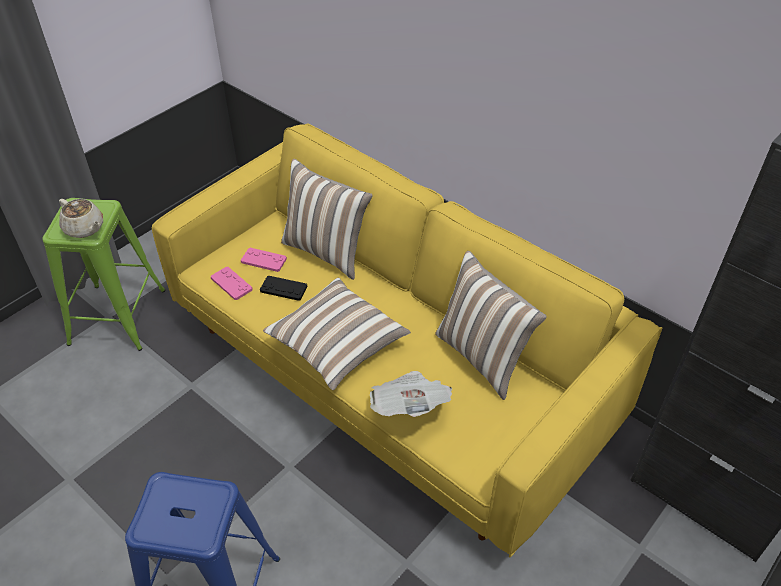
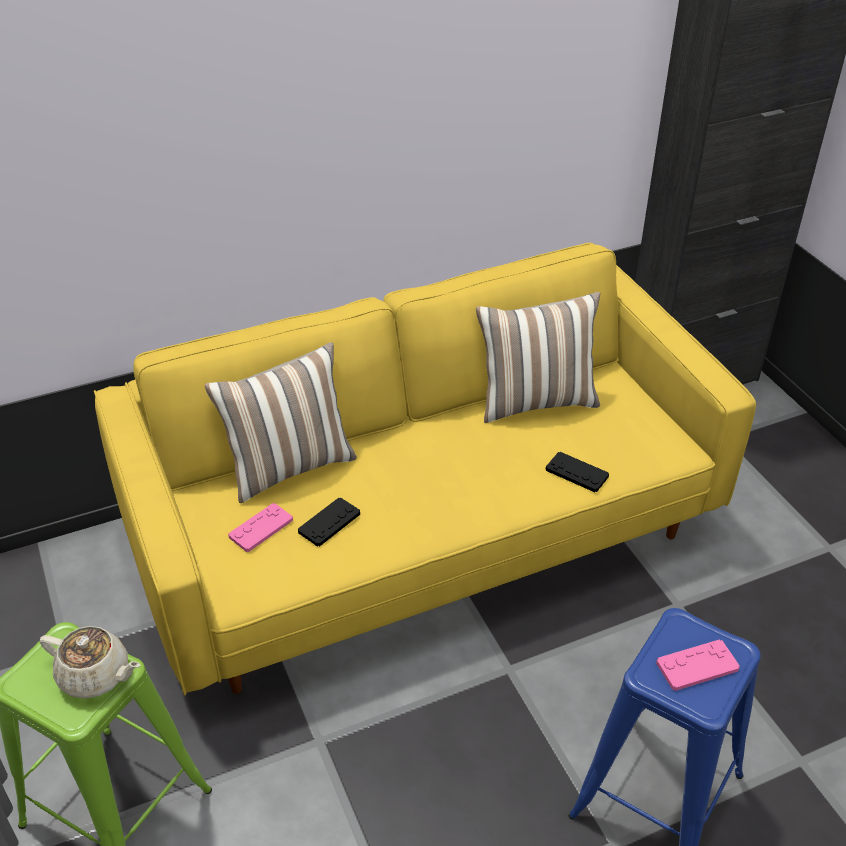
camera: 65 degrees left, 5 degrees down
beige teapot [59,199,103,238] -> beige teapot turned 45 degrees clockwise [39,626,141,699]
pink game controller [211,266,252,300] -> pink game controller moved to [656,639,740,691]
pillow [263,278,411,390] -> none
newspaper [370,371,453,417] -> black game controller [546,452,609,492]

